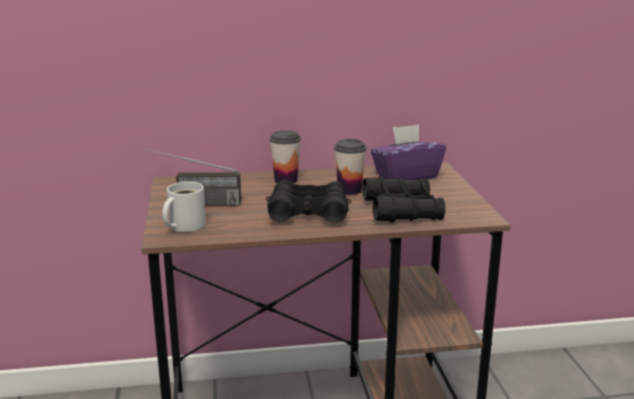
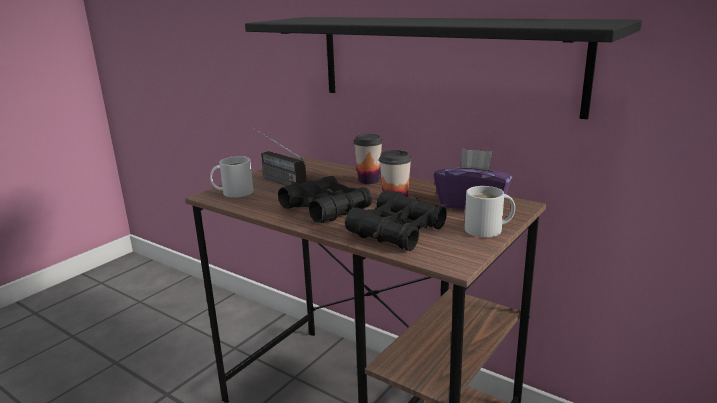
camera: 45 degrees right, 0 degrees up
none -> black shelf [245,17,642,120]
none -> white mug [465,186,515,238]

